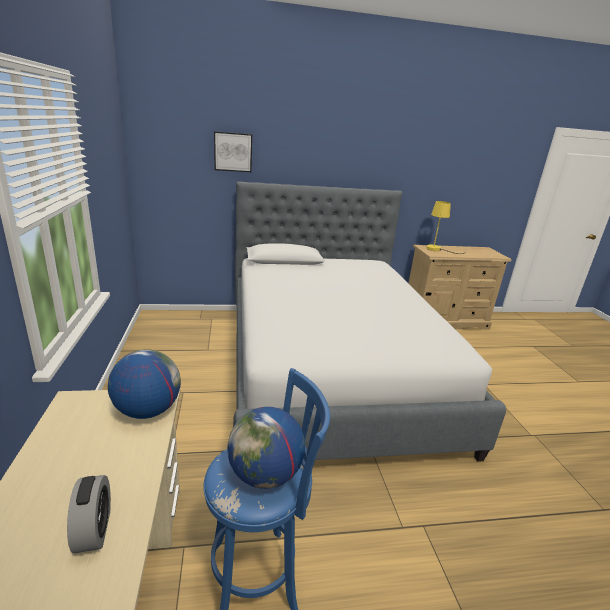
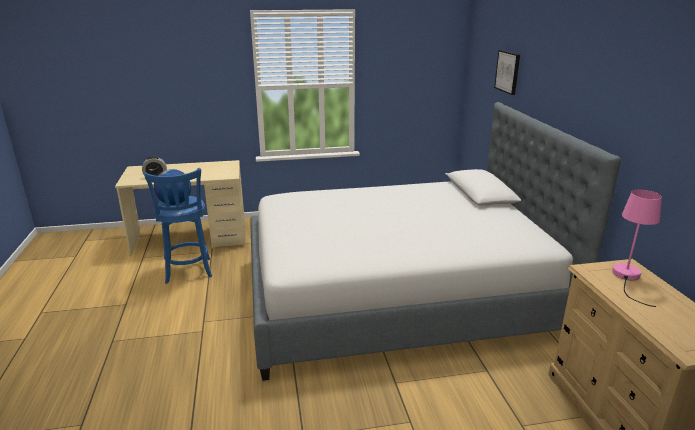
camera: 90 degrees right, 0 degrees up
globe [108,349,181,419] -> none
yellow table lamp [426,201,466,254] -> pink table lamp [612,190,662,307]

